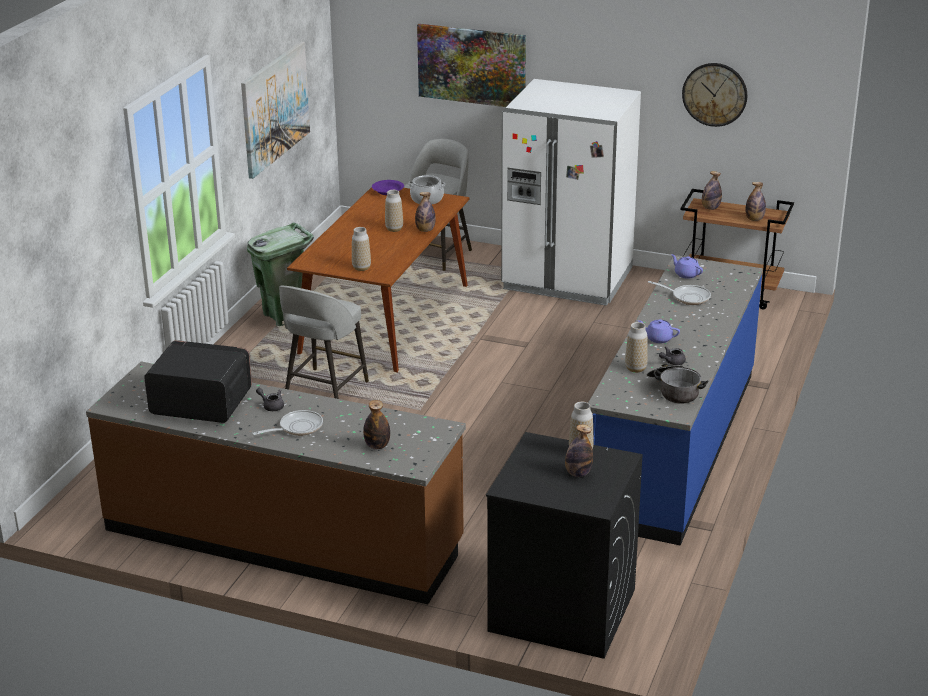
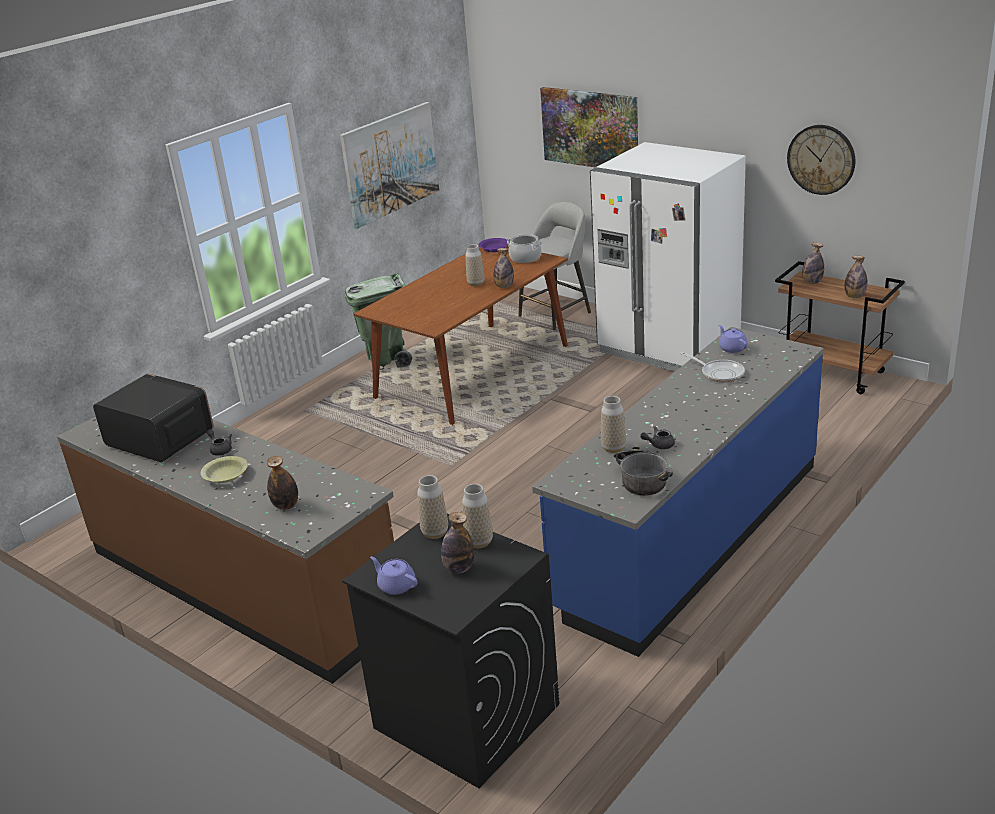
camera: 20 degrees right, 0 degrees up
frying pan [252,410,323,436] -> yellow bowl [201,456,248,483]
grey stool [279,286,369,399] -> none
vase [352,227,371,271] -> vase moved to [417,475,448,539]
purple teapot [638,319,680,343] -> purple teapot moved to [370,556,418,595]

